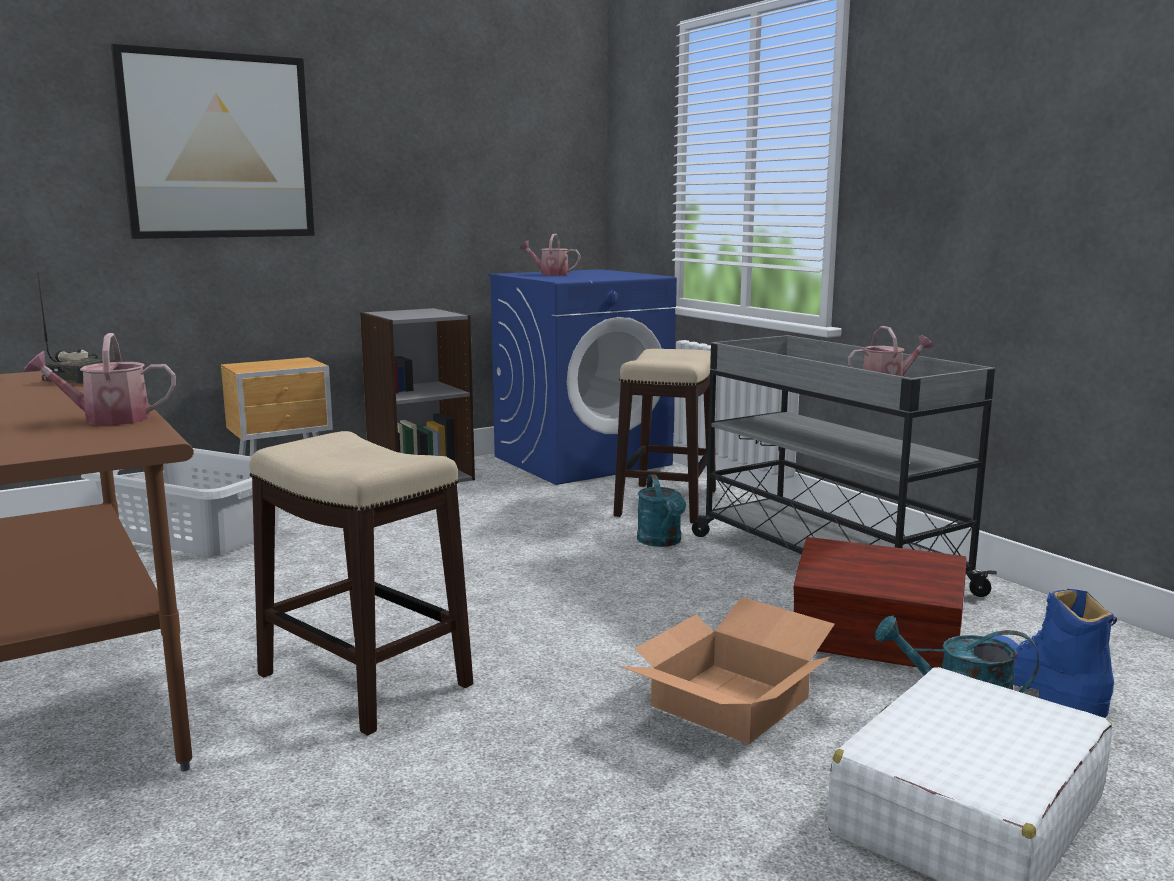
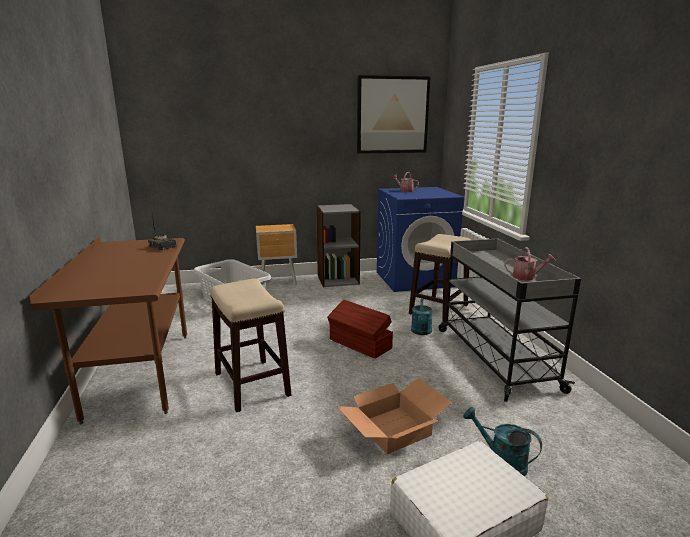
camera: 20 degrees right, 5 degrees up
watering can [24,333,176,425] -> none
picture [111,44,315,239] -> picture moved to [357,75,431,154]
brown storage box [793,537,966,668] -> brown storage box moved to [327,300,393,359]
blue boot [992,589,1117,718] -> none

